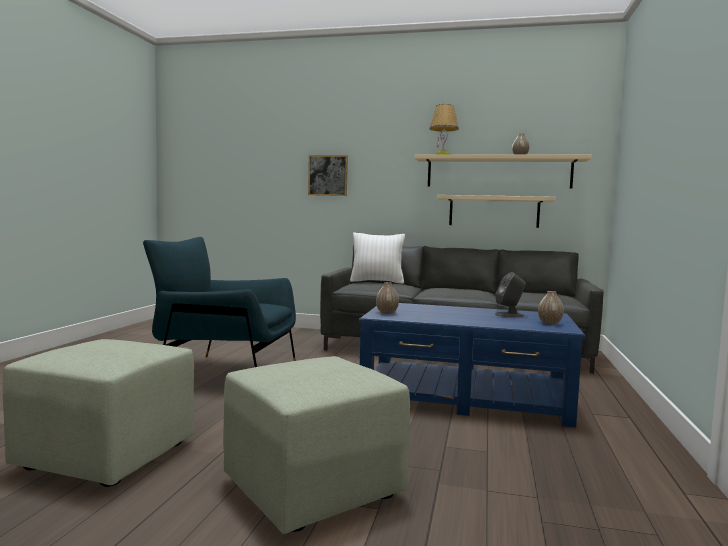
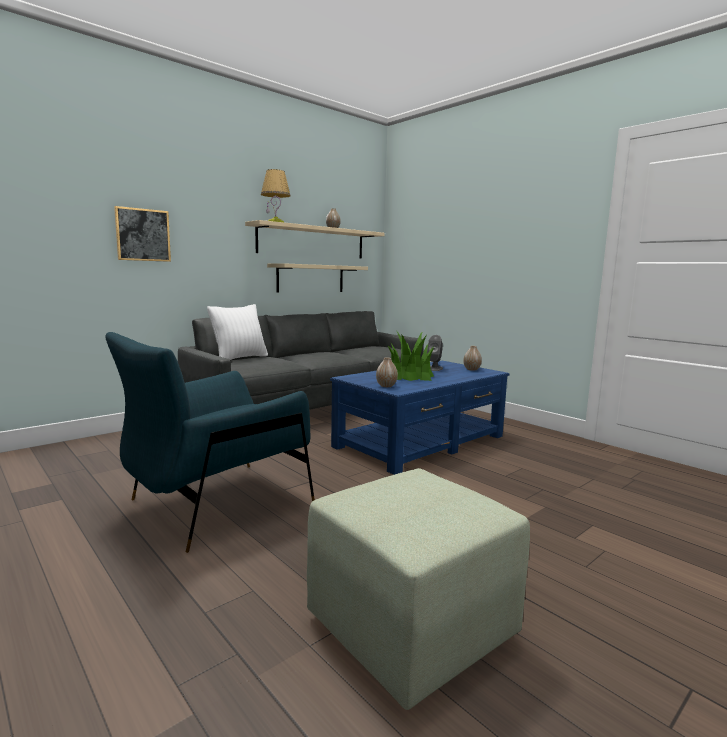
camera: 55 degrees left, 5 degrees up
green ottoman [223,356,410,534] -> none
none -> potted plant [388,331,434,381]

